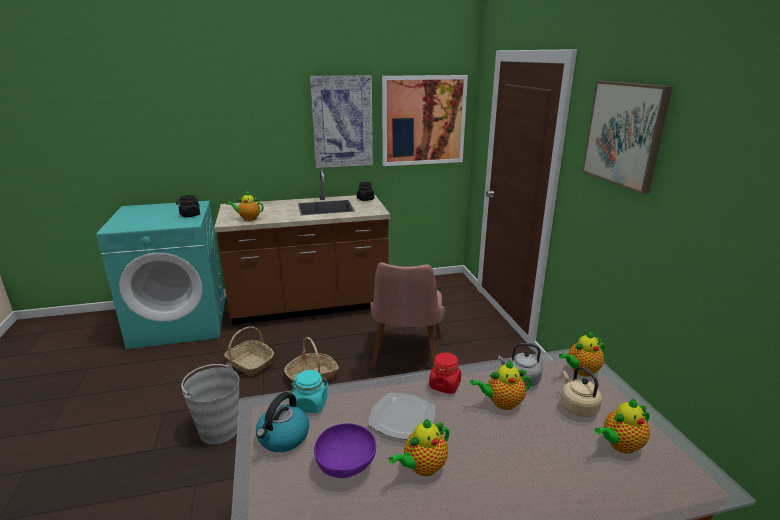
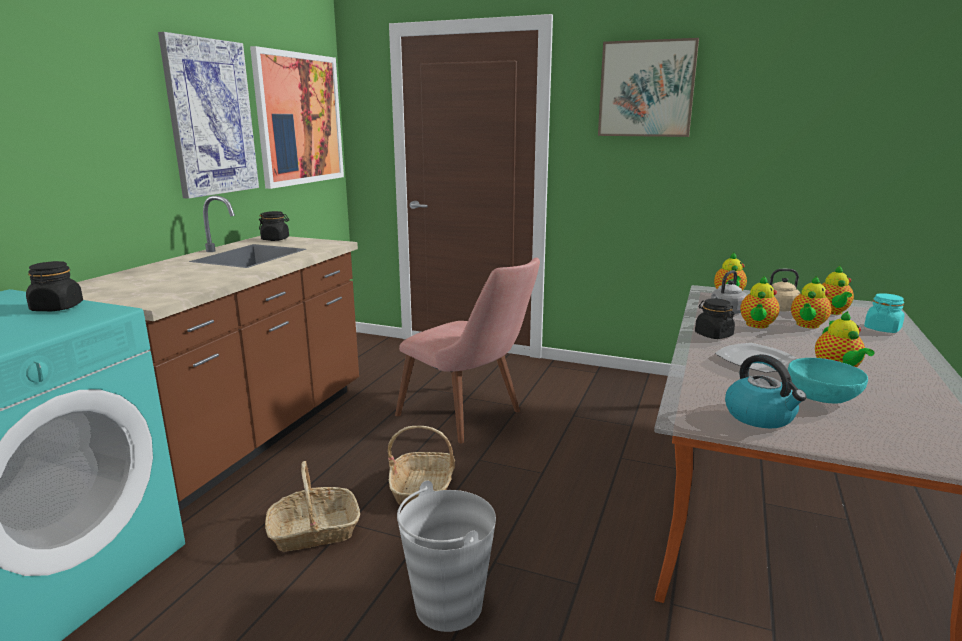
camera: 55 degrees left, 5 degrees down
teapot [227,191,264,221] -> teapot moved to [791,276,831,329]
turquoise jar [291,370,329,413] -> turquoise jar moved to [864,293,905,333]
purple bowl [314,423,376,478] -> turquoise bowl [788,358,868,403]
red jar [429,352,461,394] -> black jar [695,298,735,339]

